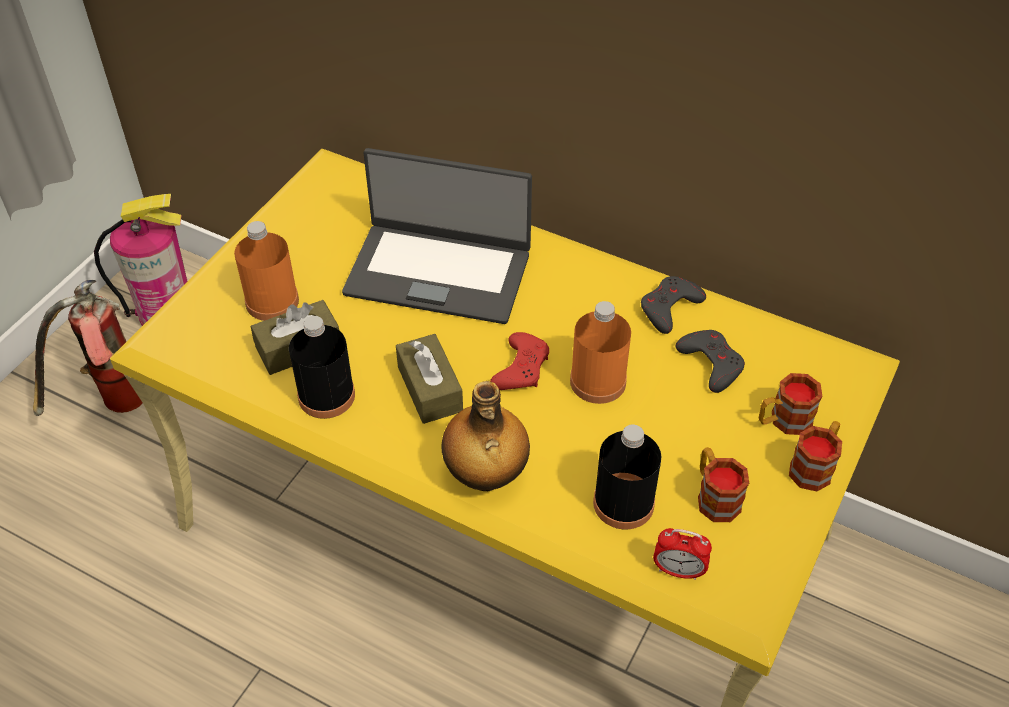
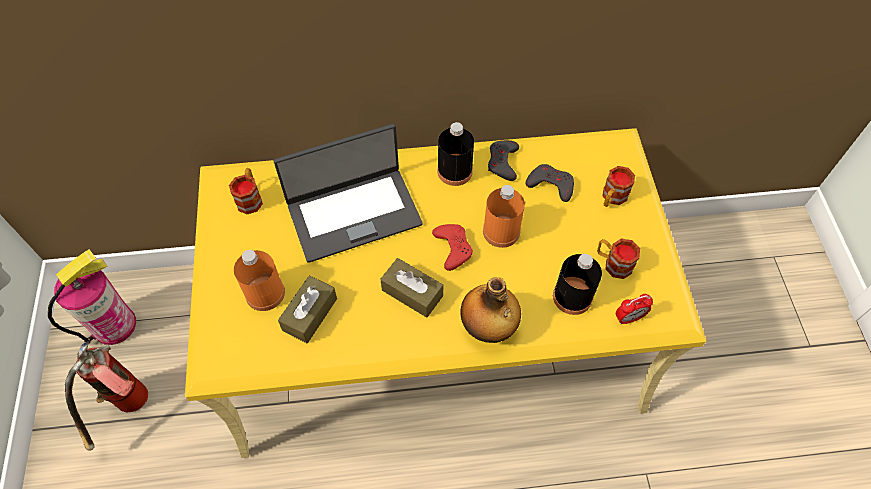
camera: 35 degrees left, 10 degrees up
black bottle [289,316,355,419] -> black bottle moved to [437,122,474,186]
mug [789,421,842,491] -> mug moved to [229,168,263,214]

